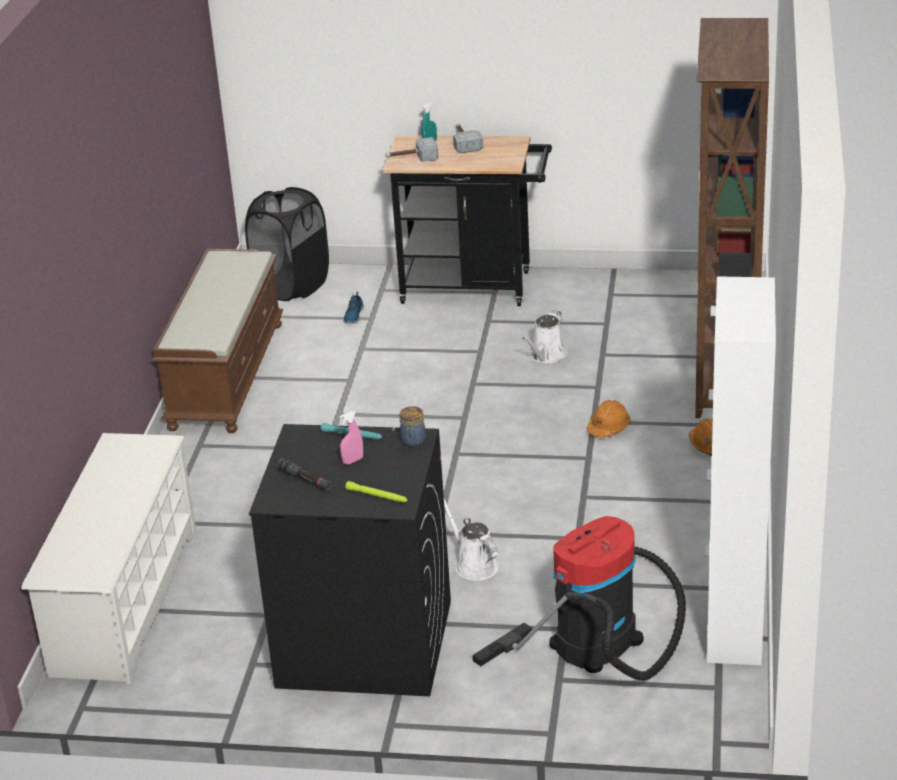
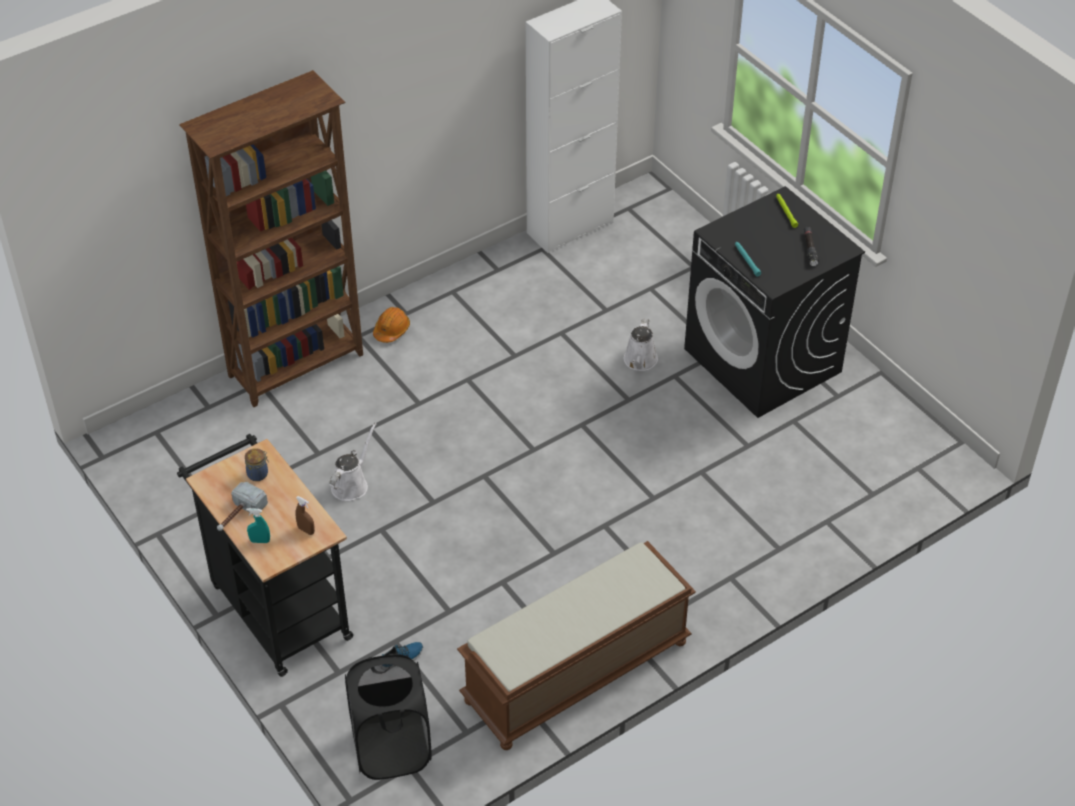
camera: 135 degrees left, 15 degrees up
white shoe rack [21,433,196,685] -> none
pink spray bottle [340,411,363,465] -> none
hammer [385,137,438,162] -> brown spray bottle [295,496,315,535]
jar [400,406,426,447] -> jar moved to [245,448,269,481]
vacuum cleaner [472,516,686,681] -> none
white watering can [522,310,567,364] -> white watering can turned 45 degrees counterclockwise [330,423,376,501]
orange hard hat [587,400,630,437] -> none

